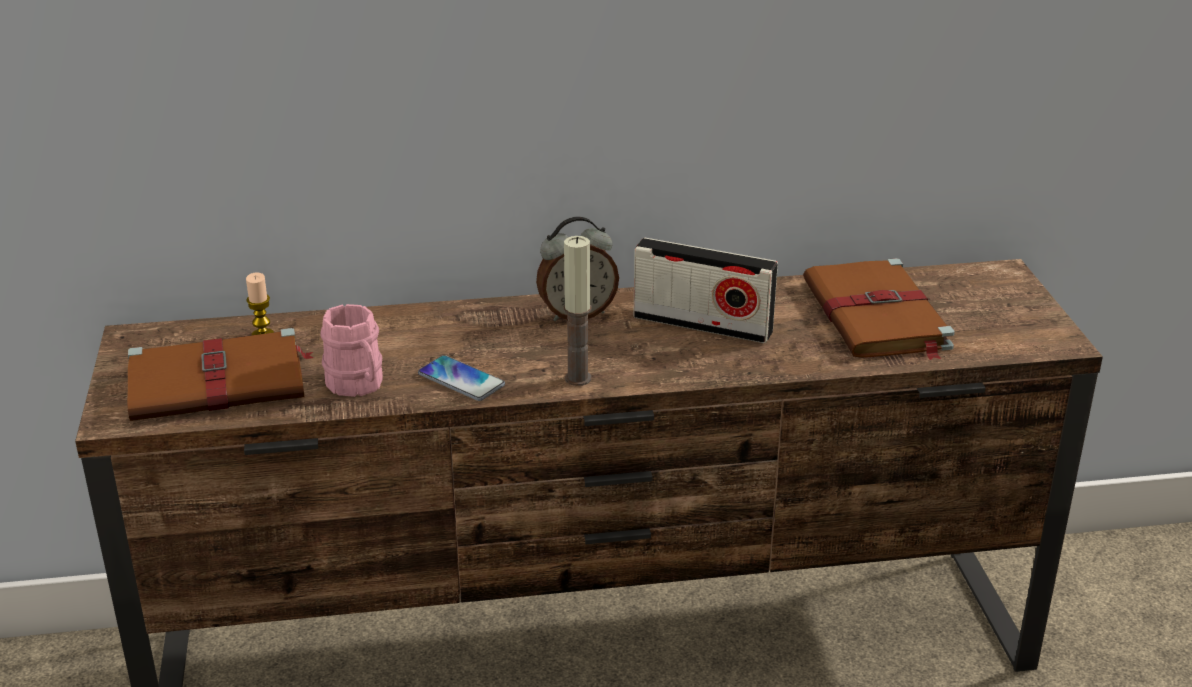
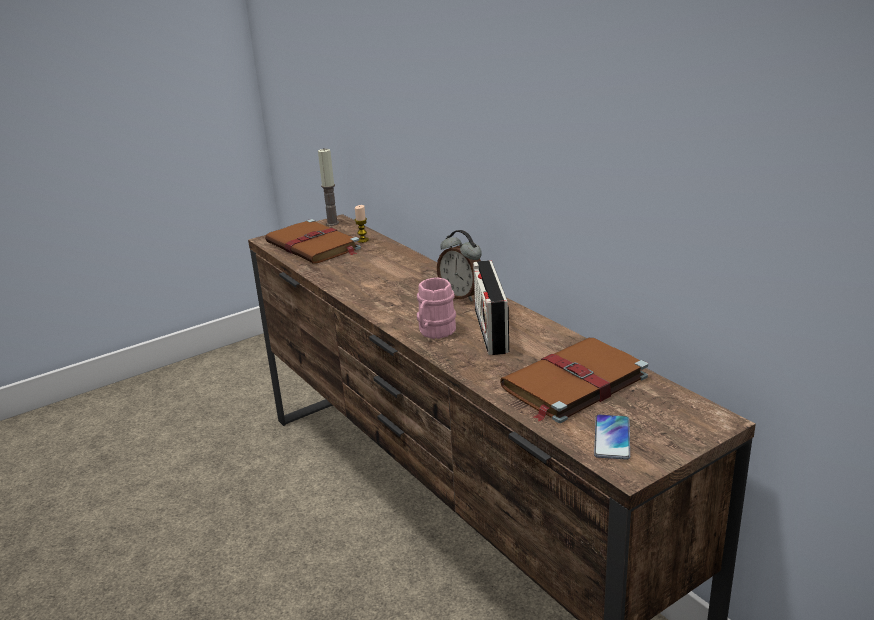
camera: 65 degrees right, 5 degrees down
pink mug [320,304,383,397] -> pink mug moved to [417,277,456,339]
phone [418,355,505,401] -> phone moved to [594,414,630,460]
candle [563,236,592,386] -> candle moved to [318,148,339,226]

